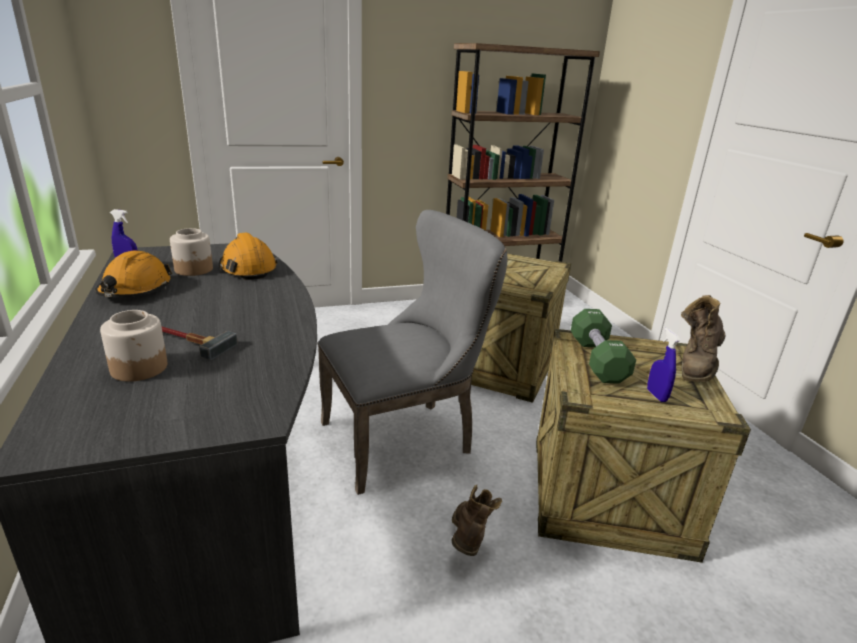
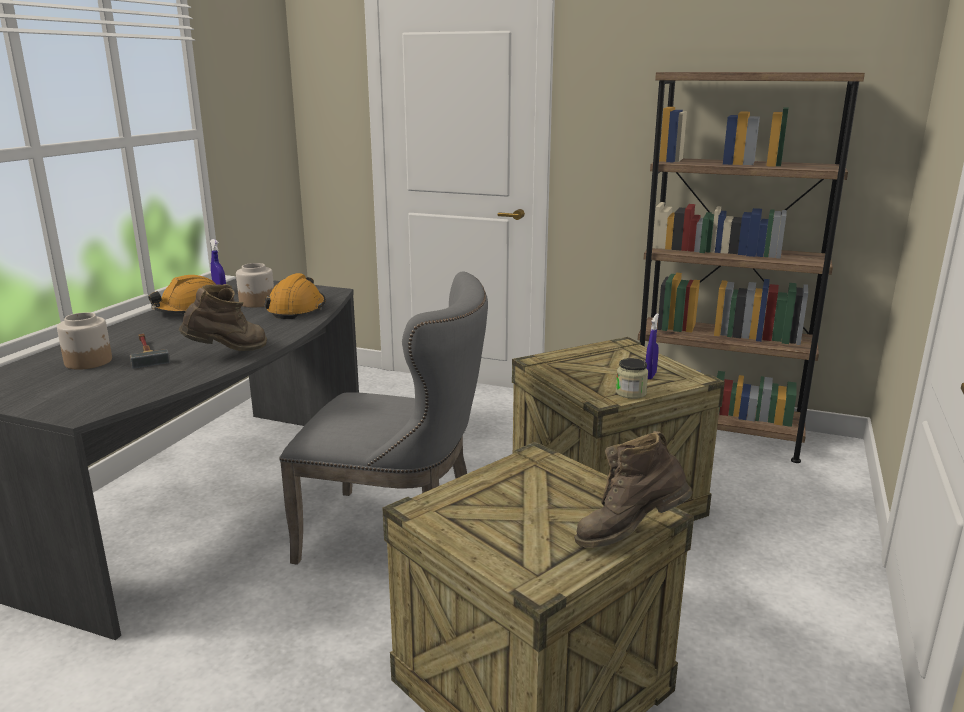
camera: 40 degrees right, 5 degrees down
brown boot [452,485,502,556] -> brown boot moved to [179,284,267,351]
green dumbbell [571,309,636,384] -> none
blue spray bottle [647,328,681,402] -> blue spray bottle moved to [646,313,659,379]
none -> jar [616,358,648,399]

